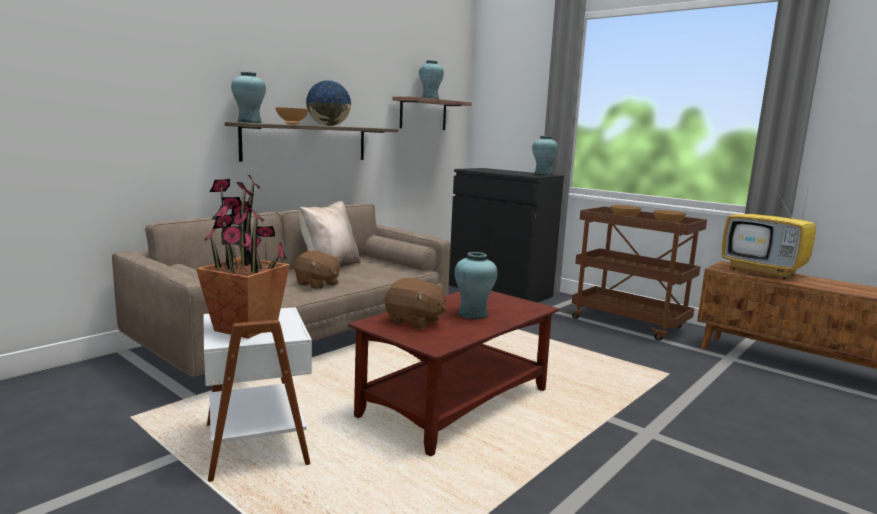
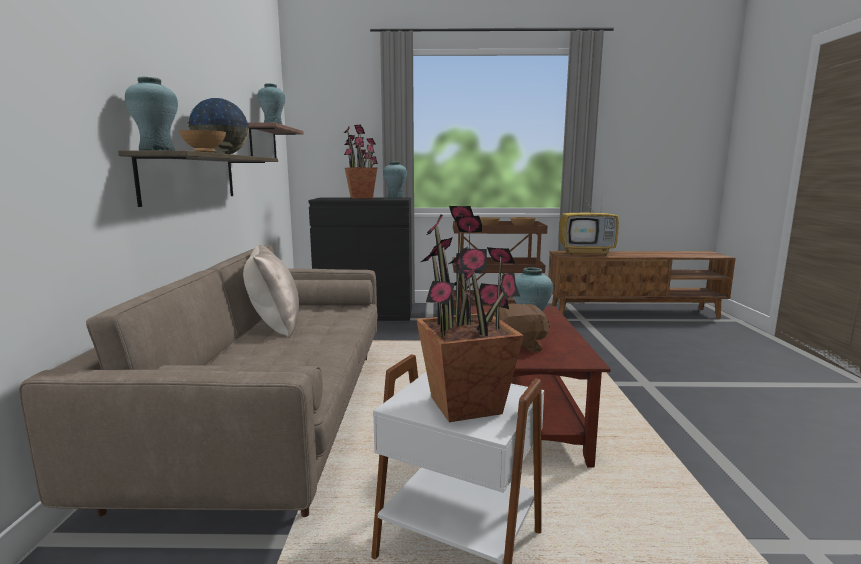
camera: 40 degrees left, 0 degrees up
brown plush toy [294,250,341,289] -> none
none -> potted plant [344,125,378,199]

